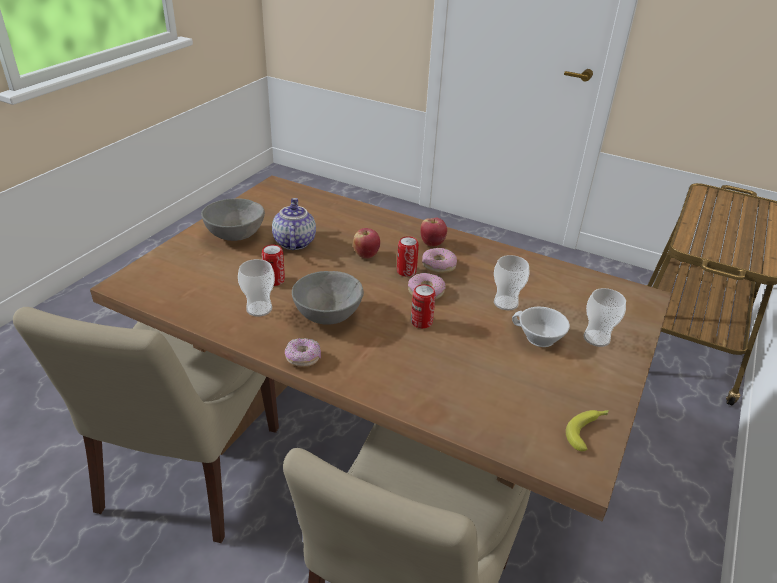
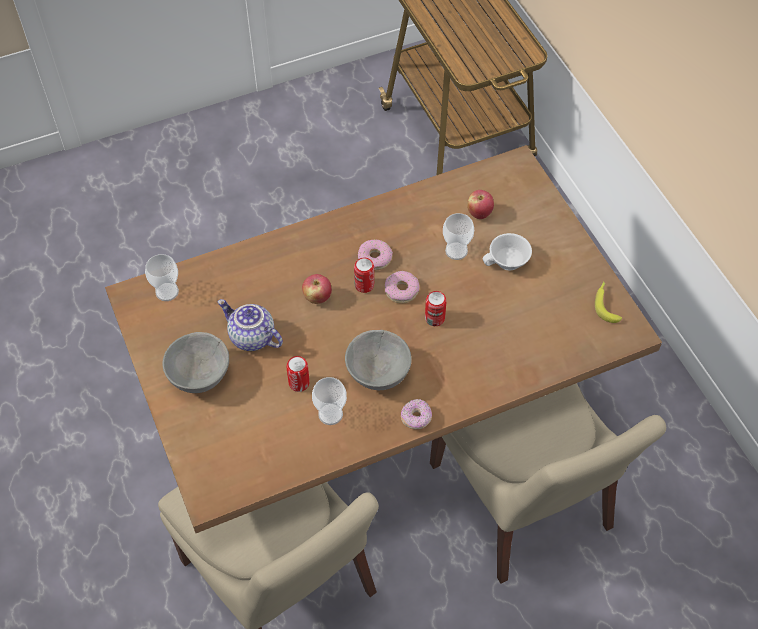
camera: 50 degrees left, 20 degrees up
apple [420,218,447,247] -> apple moved to [467,190,494,219]
cup [584,288,626,347] -> cup moved to [145,254,179,301]

